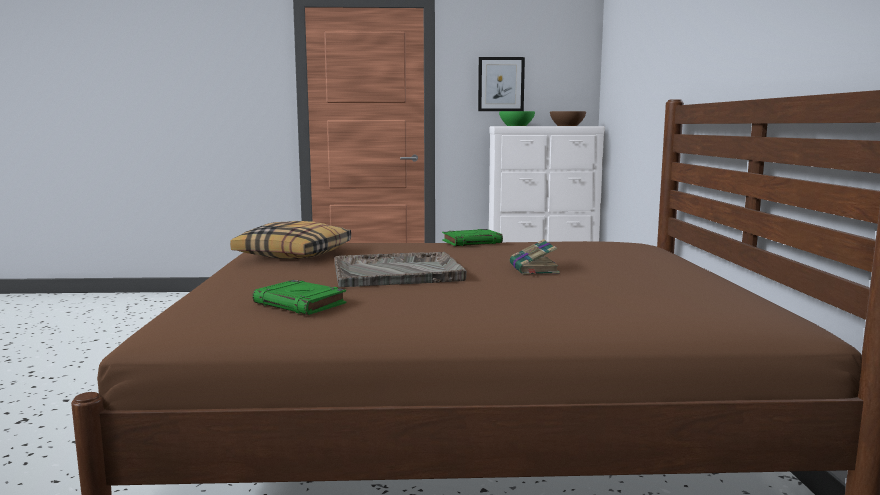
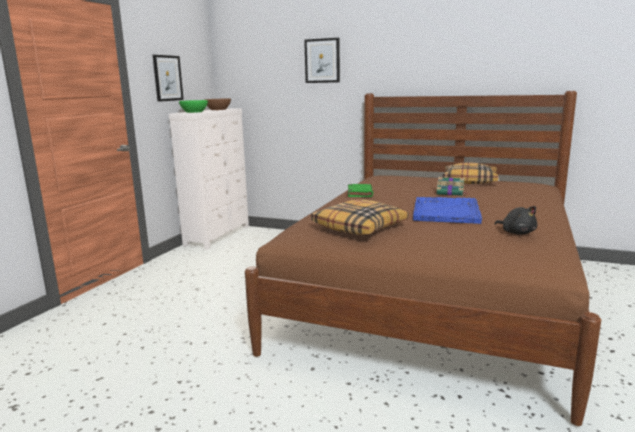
camera: 65 degrees left, 5 degrees up
green book [252,280,347,315] -> black plush toy [495,206,537,234]
grey tray [334,252,467,287] -> blue tray [413,197,482,224]
none -> picture [304,38,340,83]
none -> pillow [443,163,499,184]

